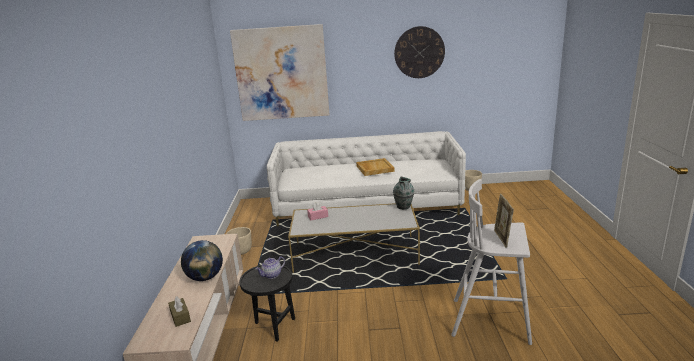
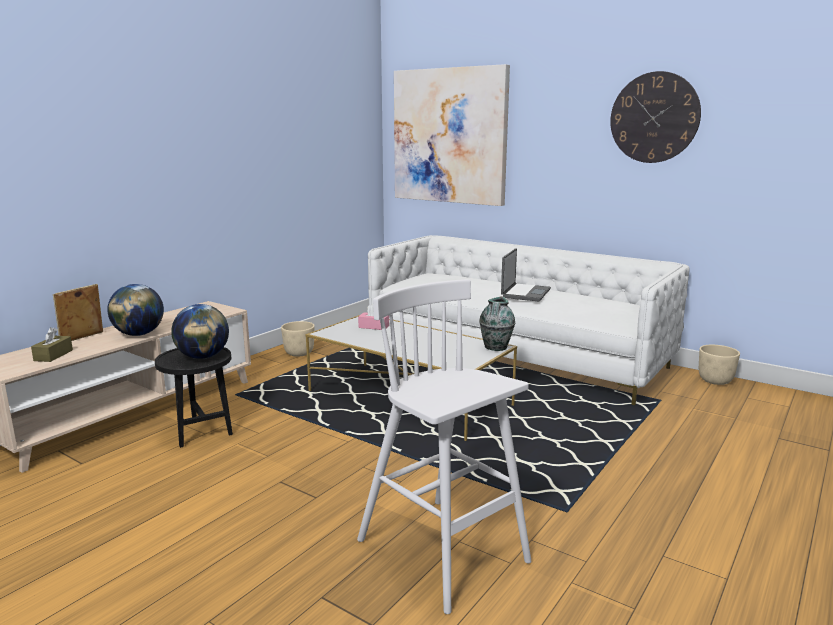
camera: 35 degrees right, 5 degrees down
teapot [256,256,285,279] -> globe [171,304,229,359]
beige tray [356,158,395,176] -> laptop [501,249,551,301]
picture frame [494,194,514,248] -> picture frame moved to [53,284,103,341]

